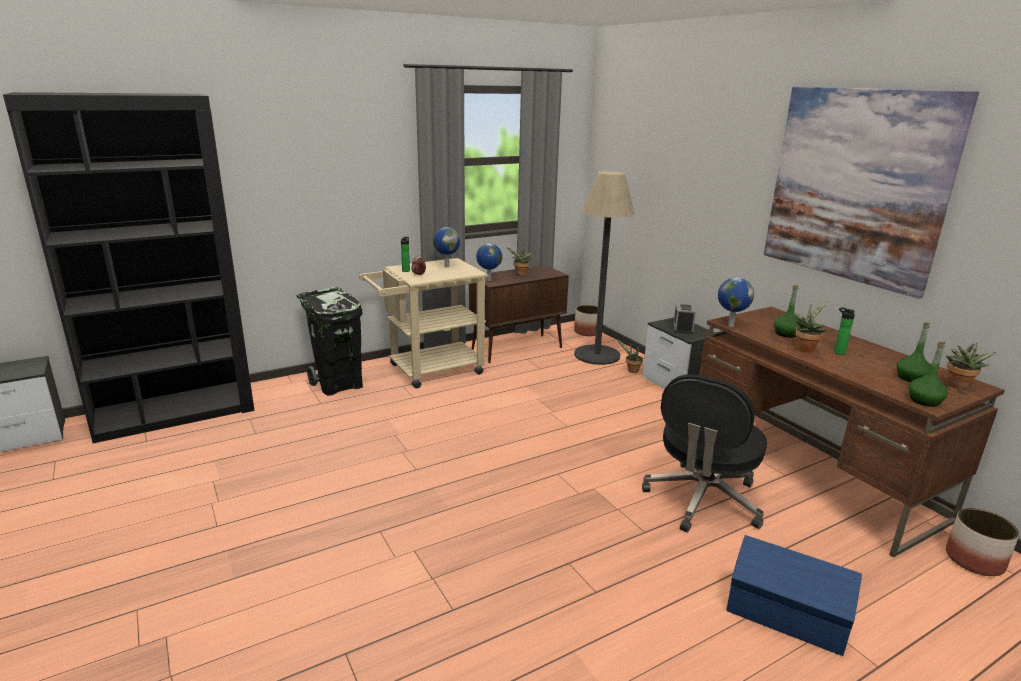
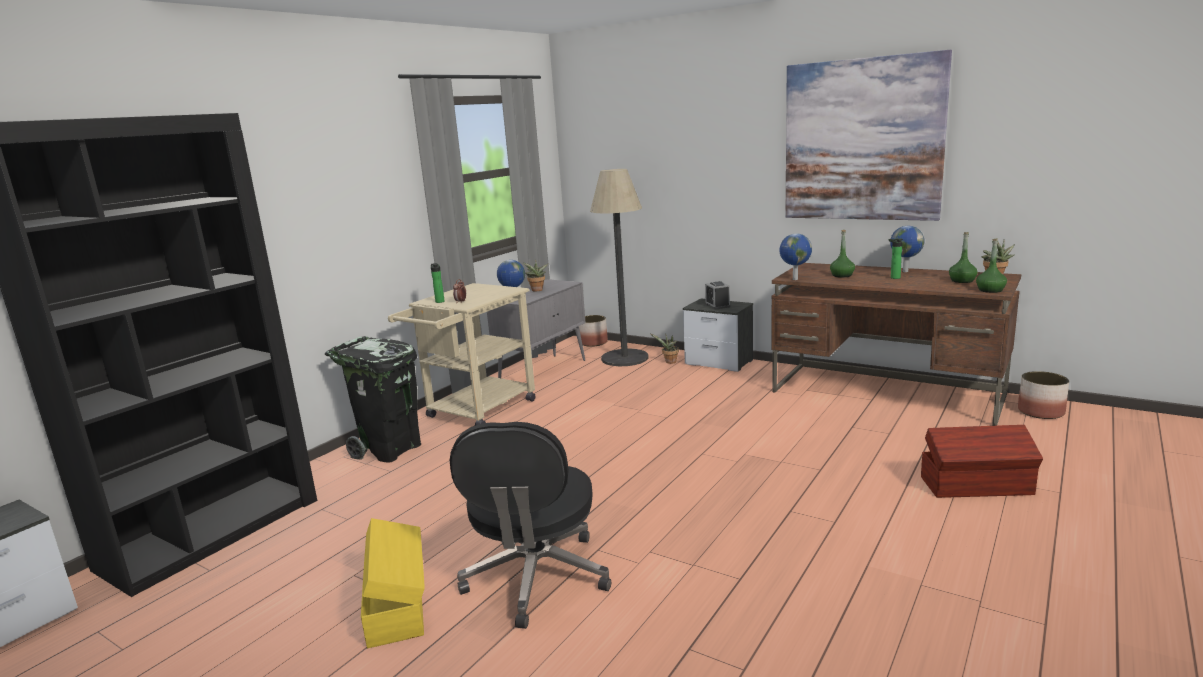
camera: 25 degrees left, 5 degrees down
globe [433,227,460,267] -> globe moved to [890,226,924,272]
brown cabinet [469,265,569,363] -> grey cabinet [487,279,586,378]
black office chair [642,374,767,533] -> black office chair moved to [449,422,611,629]
blue storage box [727,535,862,656] -> brown storage box [921,425,1043,498]
potted plant [792,302,827,353] -> none
none -> yellow storage box [361,518,425,648]

